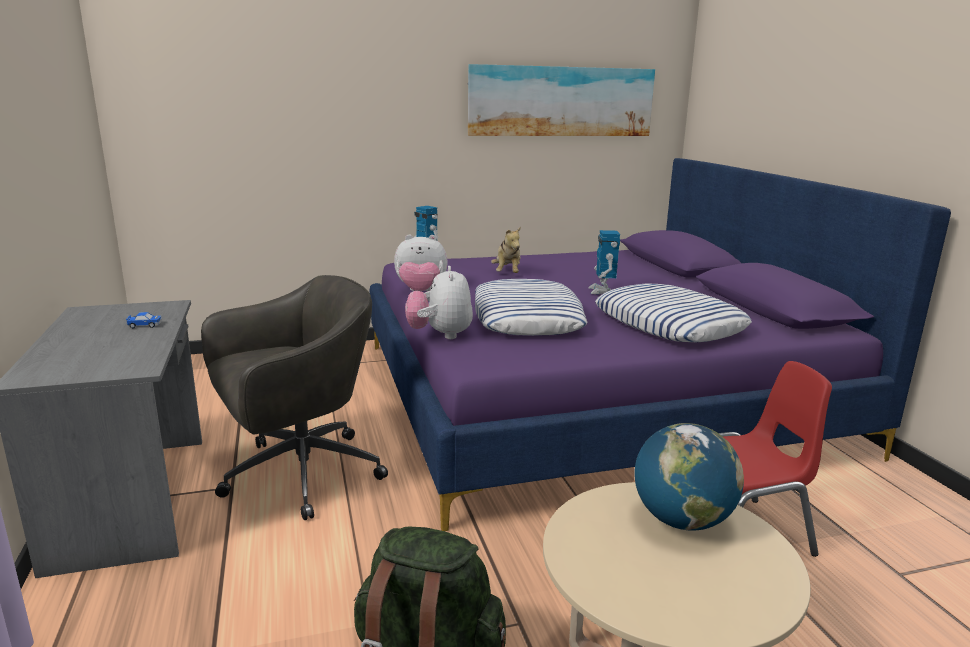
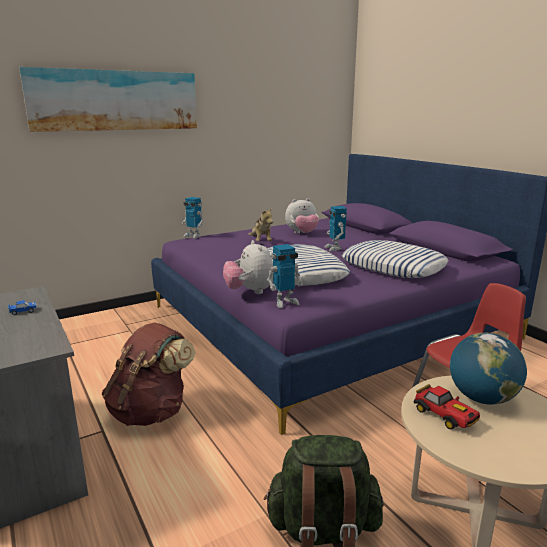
camera: 15 degrees left, 0 degrees up
grey office chair [201,275,388,520] -> brown backpack [102,322,195,426]
plush toy [394,234,448,291] -> plush toy moved to [285,198,319,234]
picture [468,64,655,136] -> picture moved to [19,67,197,132]
none -> toy robot [267,244,303,308]
none -> toy car [413,384,480,430]

